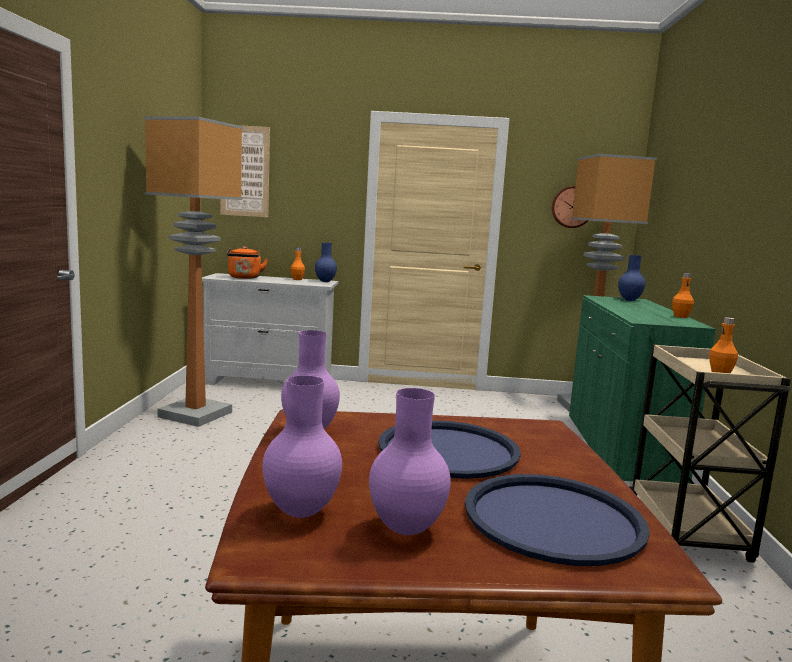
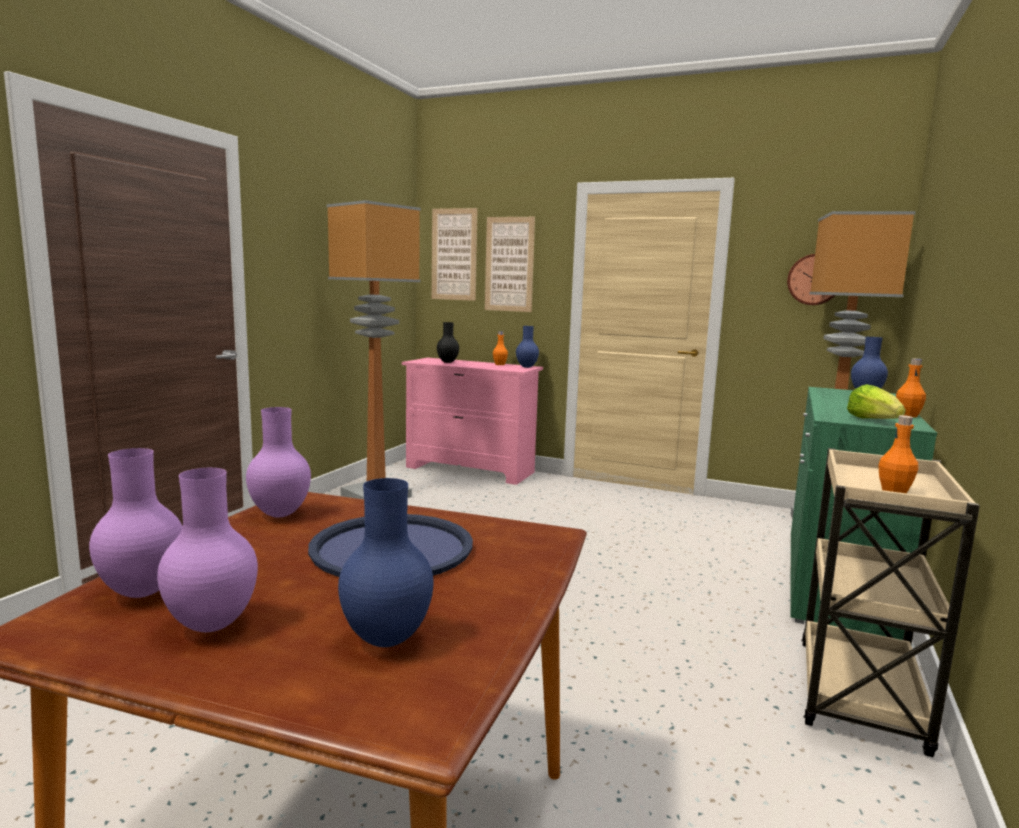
camera: 20 degrees right, 0 degrees up
white dresser [202,273,338,385] -> pink dresser [402,358,543,485]
orange kettle [227,246,268,279] -> black vase [437,322,459,363]
blue tray [465,474,650,566] -> blue vase [338,478,434,647]
none -> picture [485,217,535,312]
none -> lettuce [847,384,906,419]

